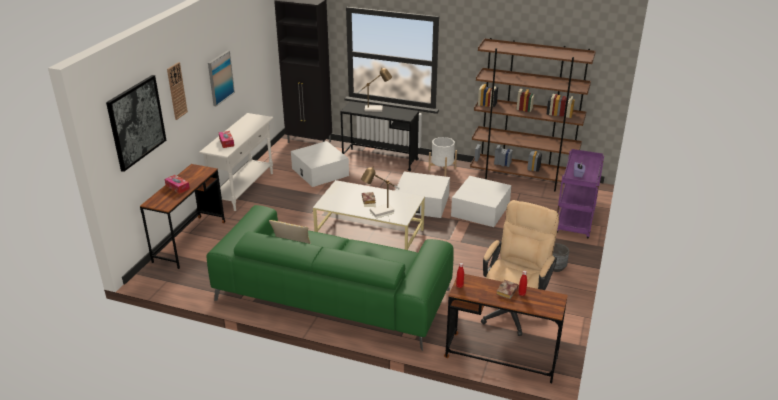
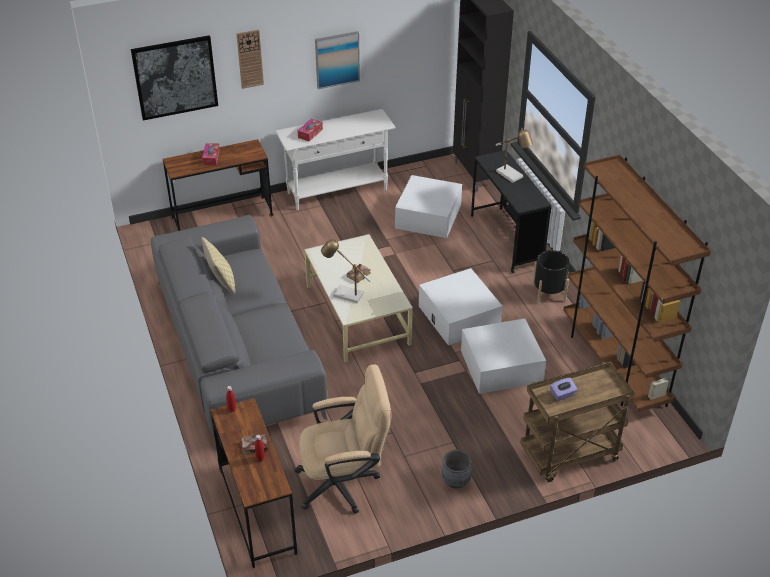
camera: 50 degrees right, 10 degrees up
green sofa [207,205,454,351] -> grey sofa [150,215,327,451]
white planter [429,137,457,176] -> black planter [532,250,569,304]
purple cart [557,149,604,239] -> brown cart [520,362,634,482]

